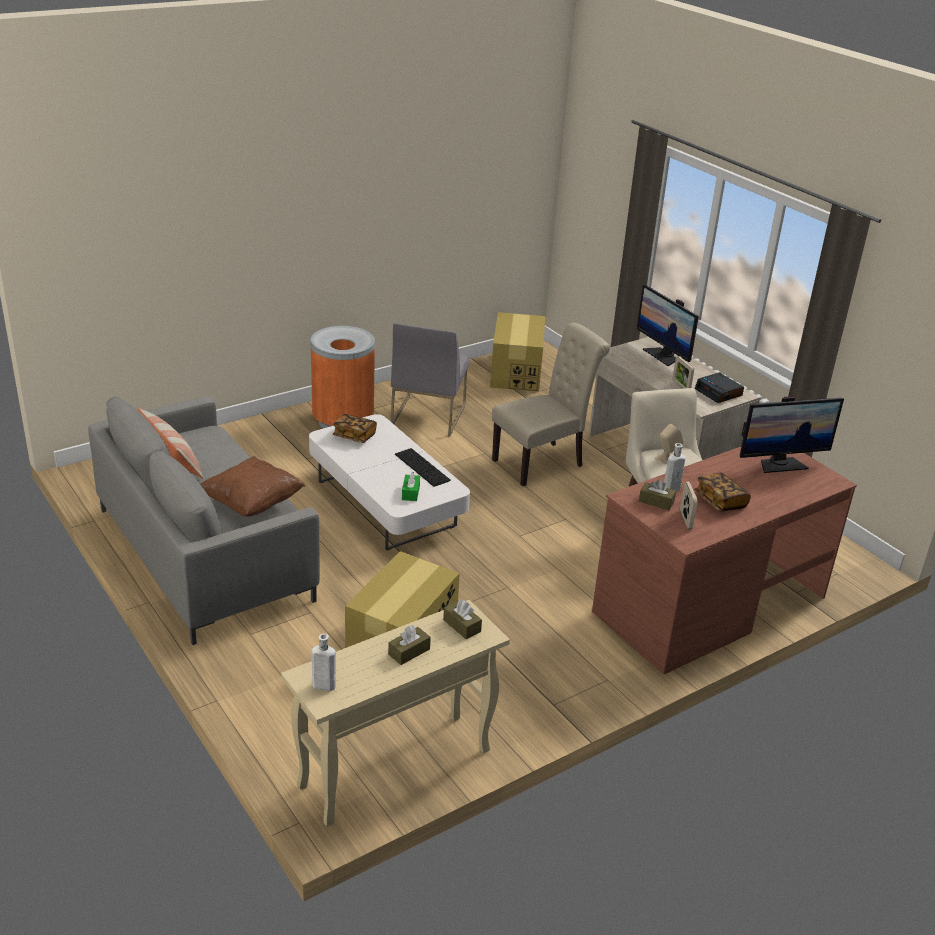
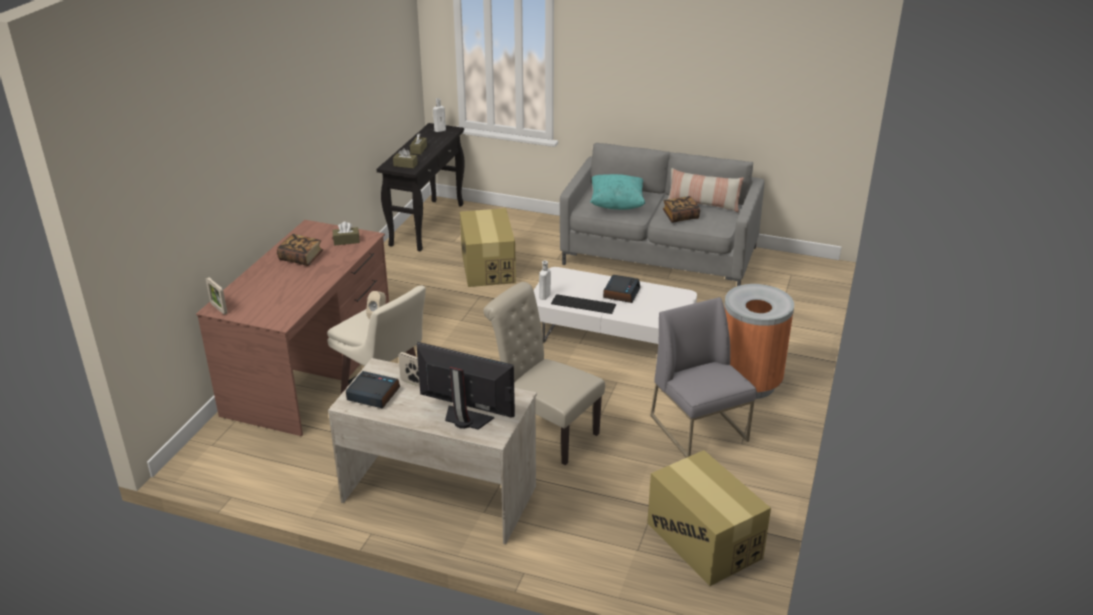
camera: 145 degrees right, 0 degrees up
brown pillow [200,456,305,517] -> turquoise pillow [590,174,645,210]
beige console table [281,600,510,827] -> black console table [376,123,465,251]
book [333,414,377,443] -> book moved to [663,196,700,223]
green tissue box [402,471,420,501] -> none
beige chair [492,323,610,486] -> beige chair turned 105 degrees clockwise [484,282,605,465]
white bottle [664,443,686,491] -> white bottle moved to [539,261,551,300]
picture frame [680,482,698,529] -> picture frame moved to [206,277,227,315]
monitor [740,396,844,473] -> none
none -> alarm clock [603,275,640,303]

